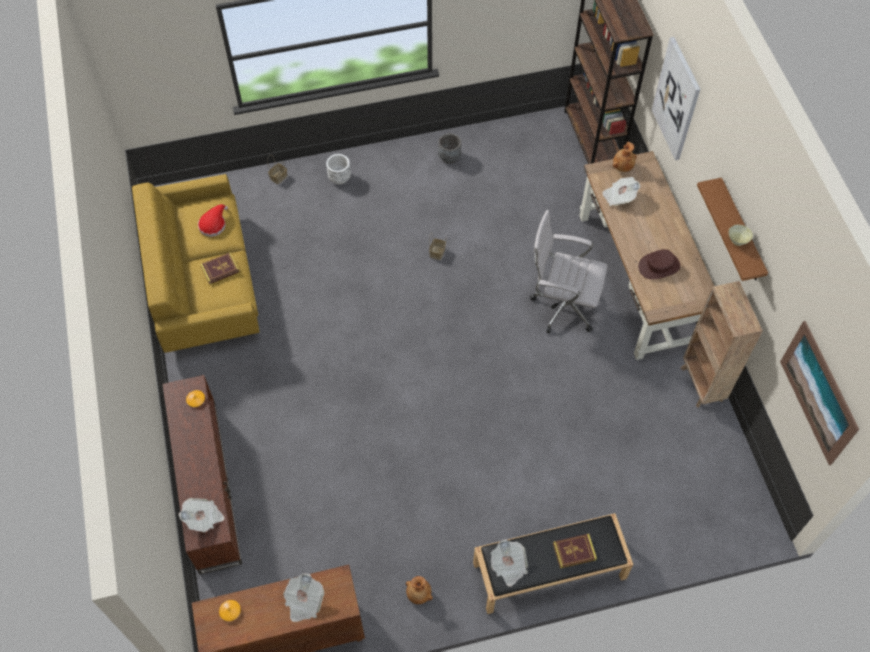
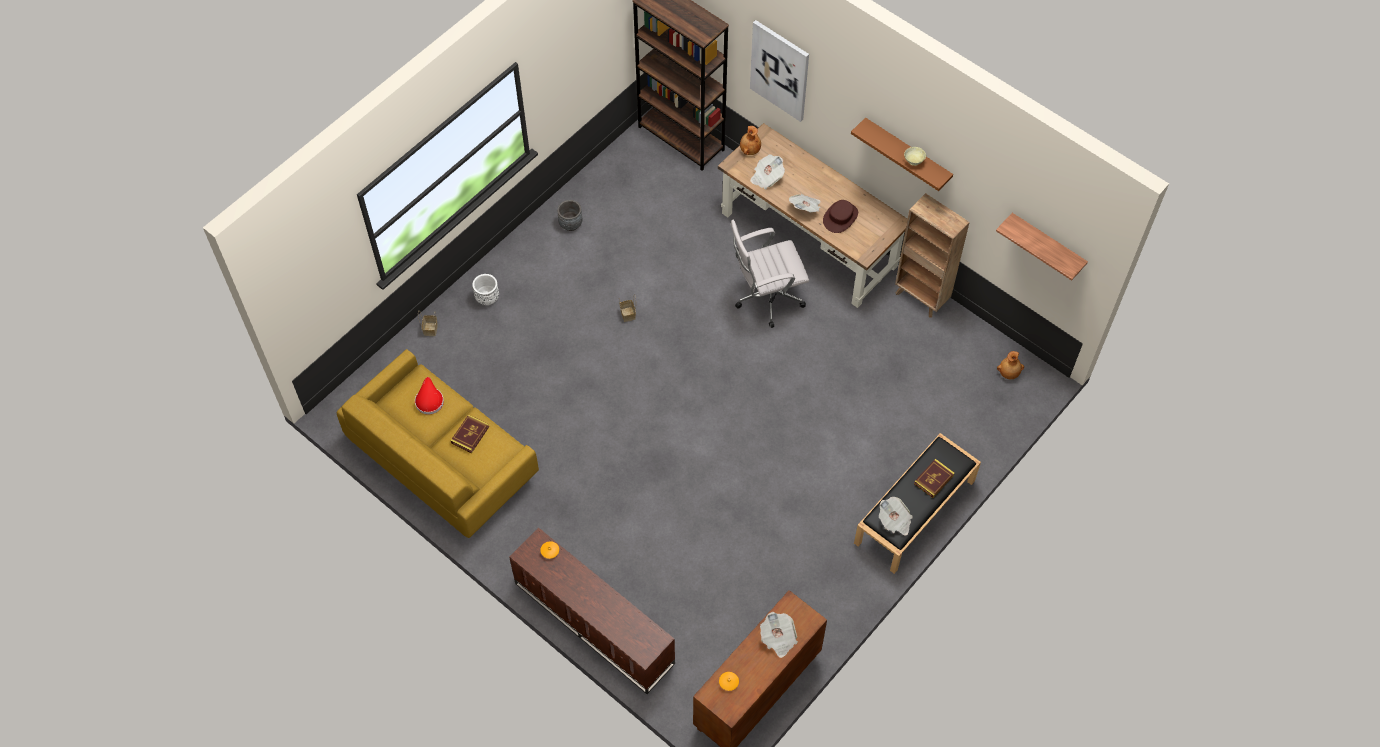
camera: 35 degrees left, 0 degrees up
newspaper [179,498,225,532] -> newspaper moved to [789,194,821,212]
brown vase [406,576,433,604] -> brown vase moved to [997,351,1024,379]
picture [780,321,859,465] -> shelf [996,213,1088,281]

